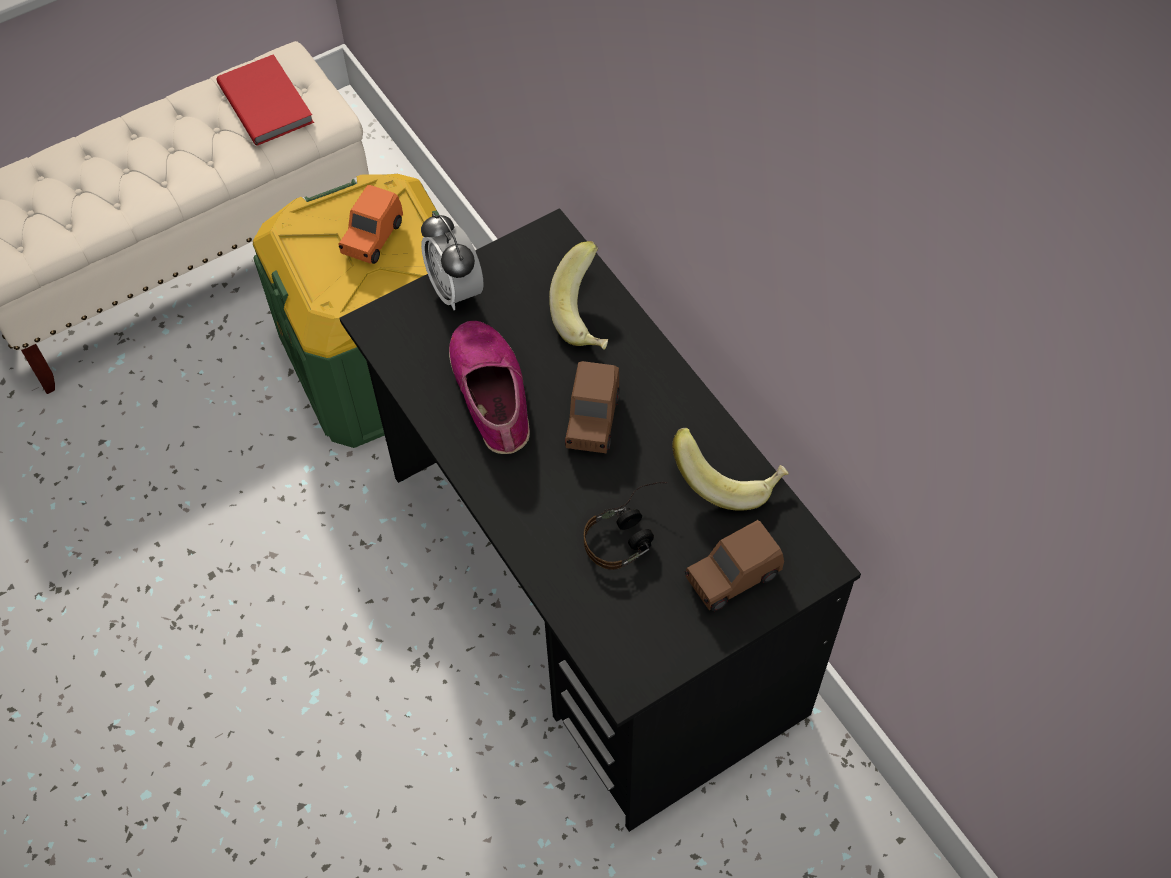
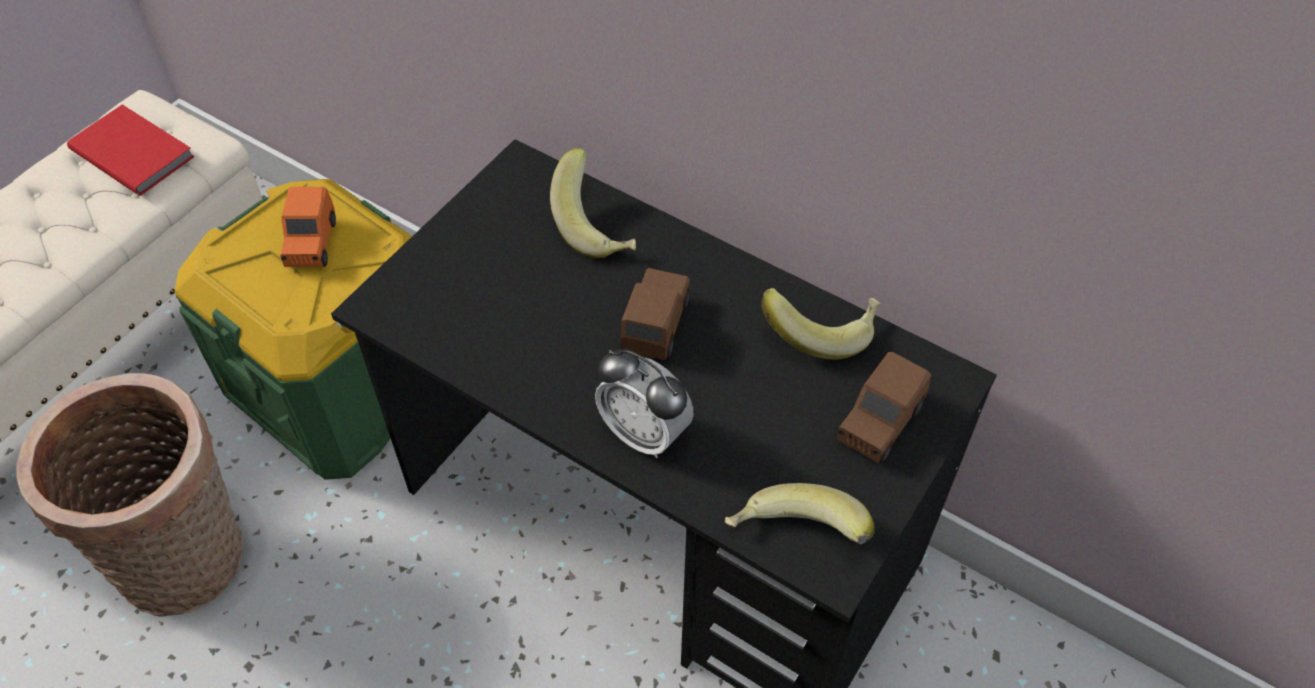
camera: 25 degrees left, 5 degrees down
alarm clock [421,213,484,310] -> alarm clock moved to [595,349,694,458]
shoe [449,321,530,454] -> none
brown toy car [565,361,620,454] -> brown toy car turned 150 degrees counterclockwise [621,268,690,360]
headphones [584,482,668,570] -> none
none -> basket [16,373,243,617]
none -> banana [725,483,875,544]

